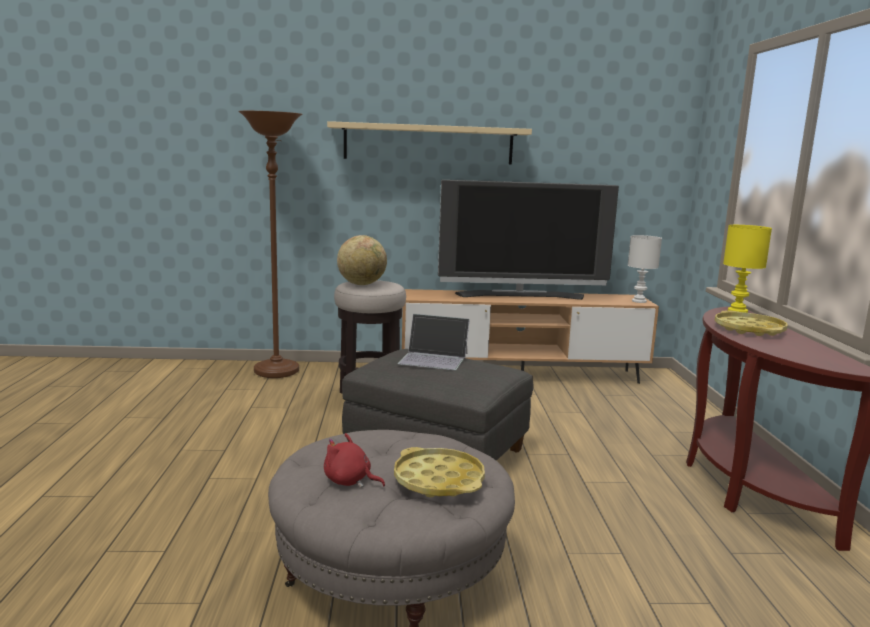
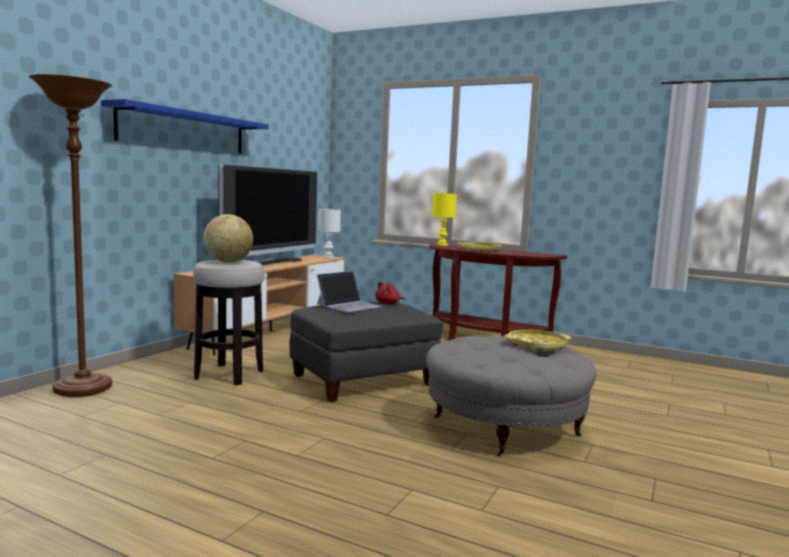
camera: 60 degrees left, 5 degrees down
red plush toy [324,433,385,488] -> red plush toy moved to [375,281,405,304]
beige shelf [327,121,532,164] -> blue shelf [101,99,269,153]

